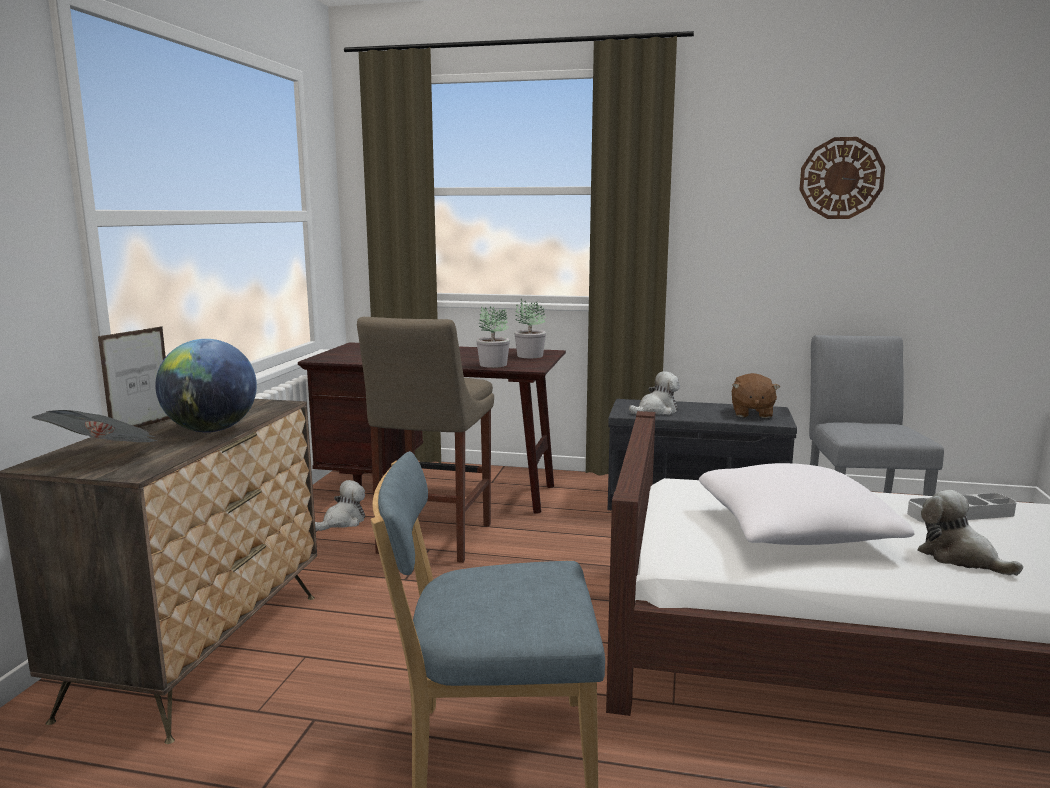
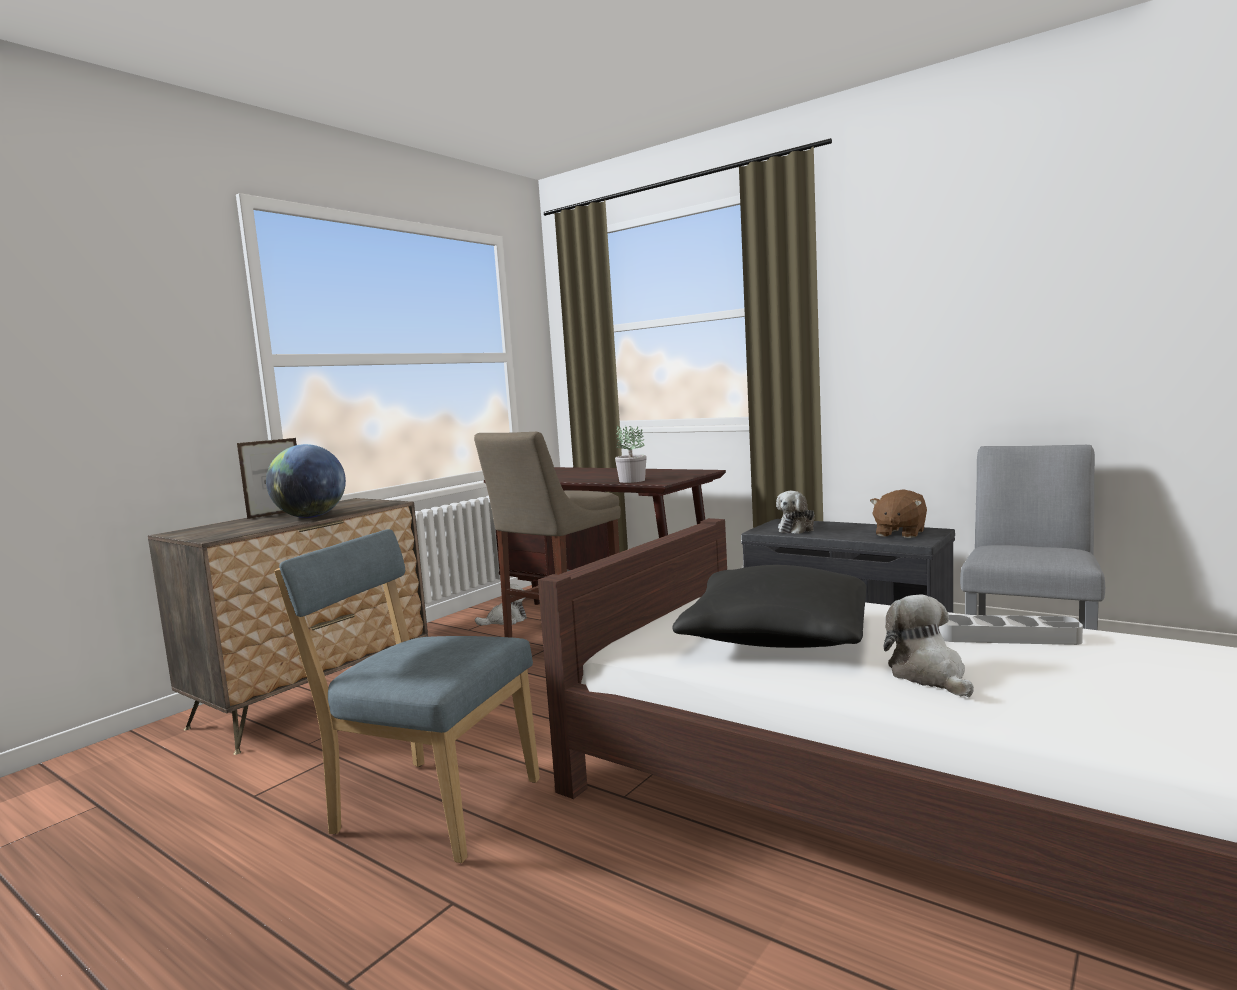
camera: 25 degrees right, 5 degrees down
newspaper [31,410,158,442] -> none
potted plant [514,298,546,358] -> none
plush toy [629,371,680,415] -> plush toy turned 135 degrees clockwise [776,491,815,534]
white pillow [699,463,914,545] -> black pillow [672,565,867,648]
wall clock [799,137,885,219] -> none

